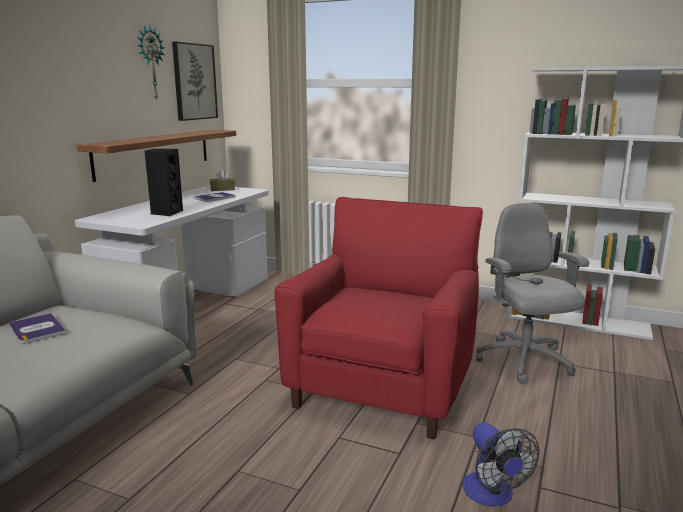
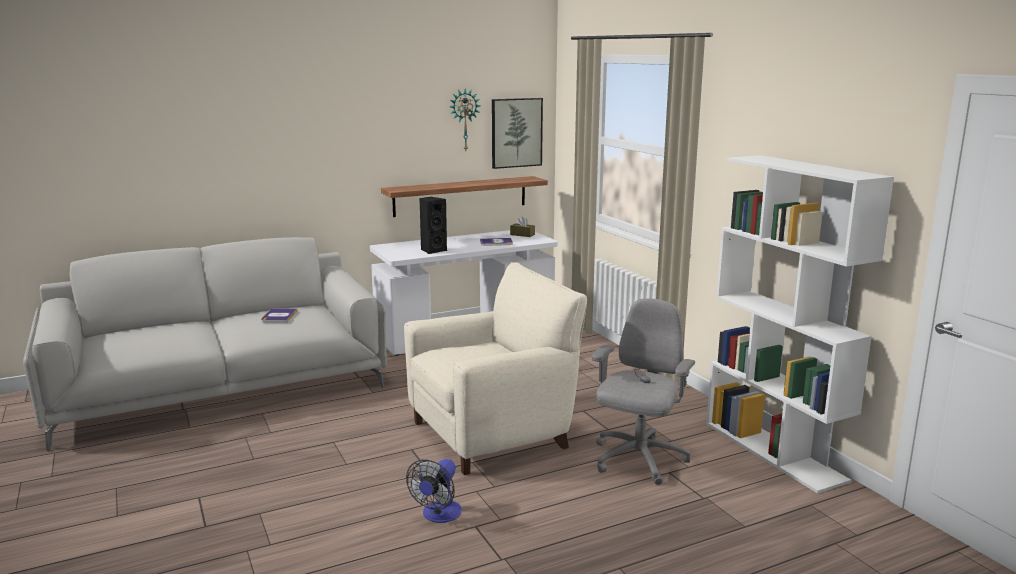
camera: 40 degrees right, 0 degrees up
red armchair [274,197,483,440] -> beige armchair [404,262,587,475]

